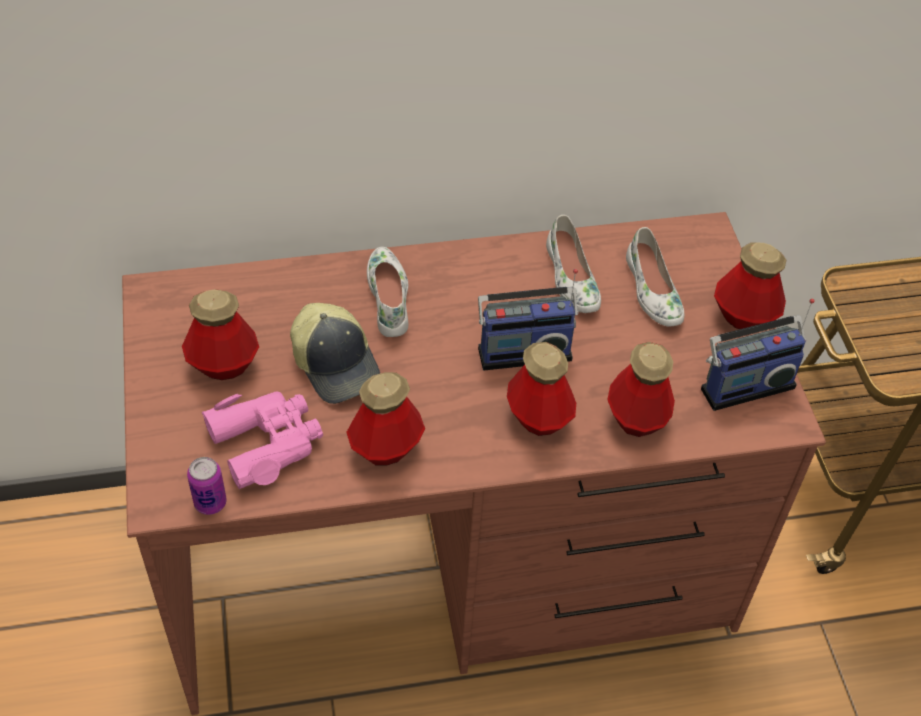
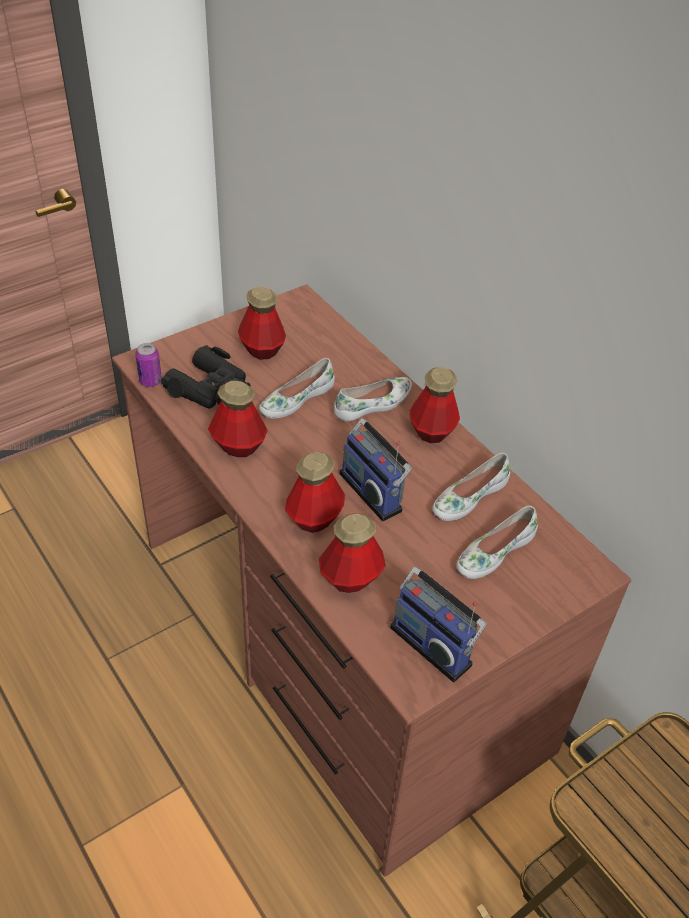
camera: 65 degrees right, 5 degrees down
pink binoculars [202,391,323,489] -> black binoculars [161,345,250,409]
cap [290,303,380,404] -> white shoe [259,358,335,418]
bottle [714,243,786,329] -> bottle moved to [409,367,460,443]

